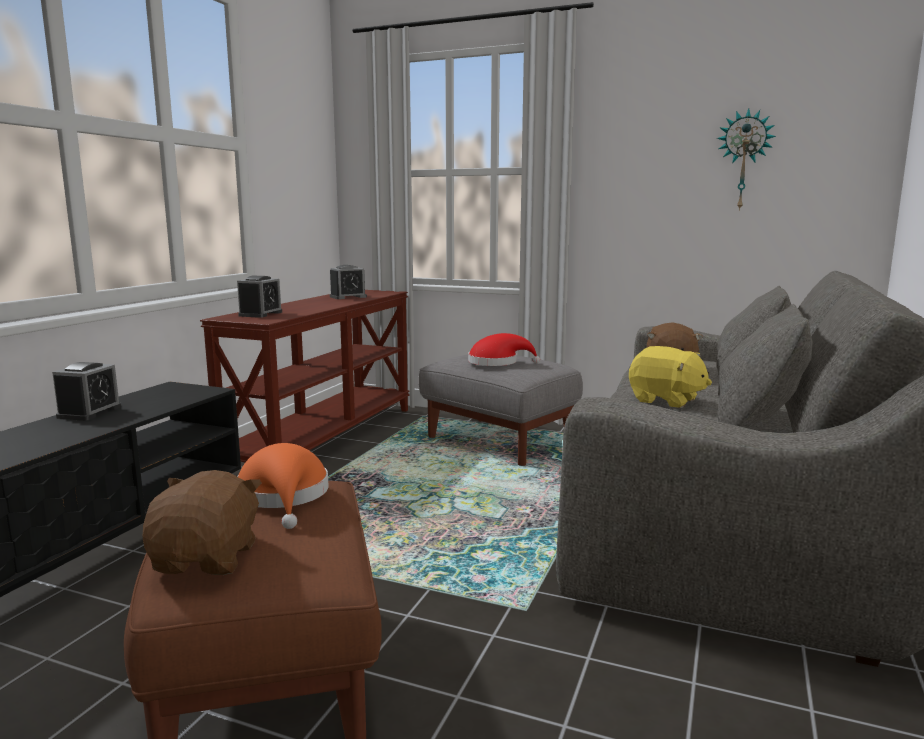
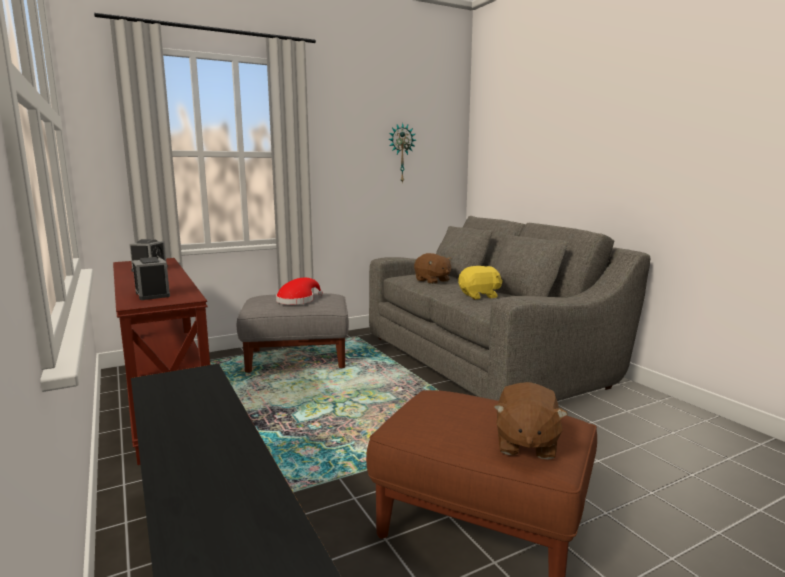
camera: 50 degrees left, 0 degrees up
alarm clock [52,362,121,421] -> none
brown plush toy [143,470,262,575] -> brown plush toy turned 120 degrees counterclockwise [494,382,568,460]
orange hat [237,443,329,529] -> none

